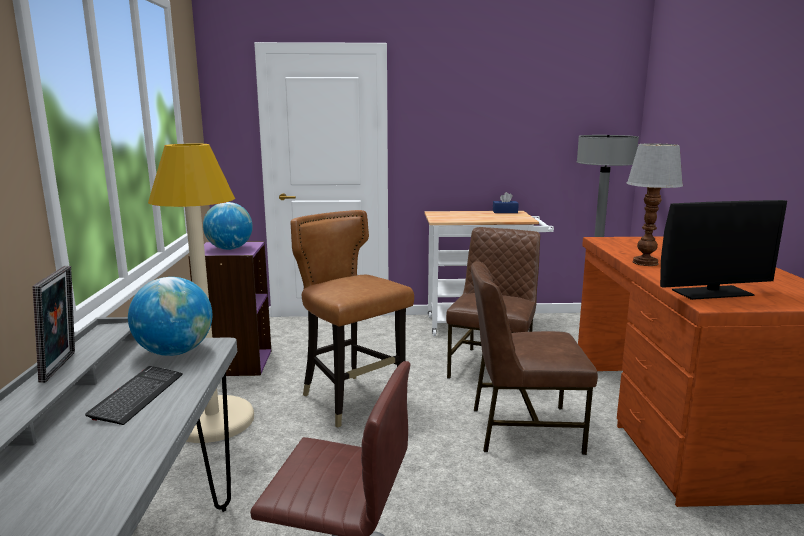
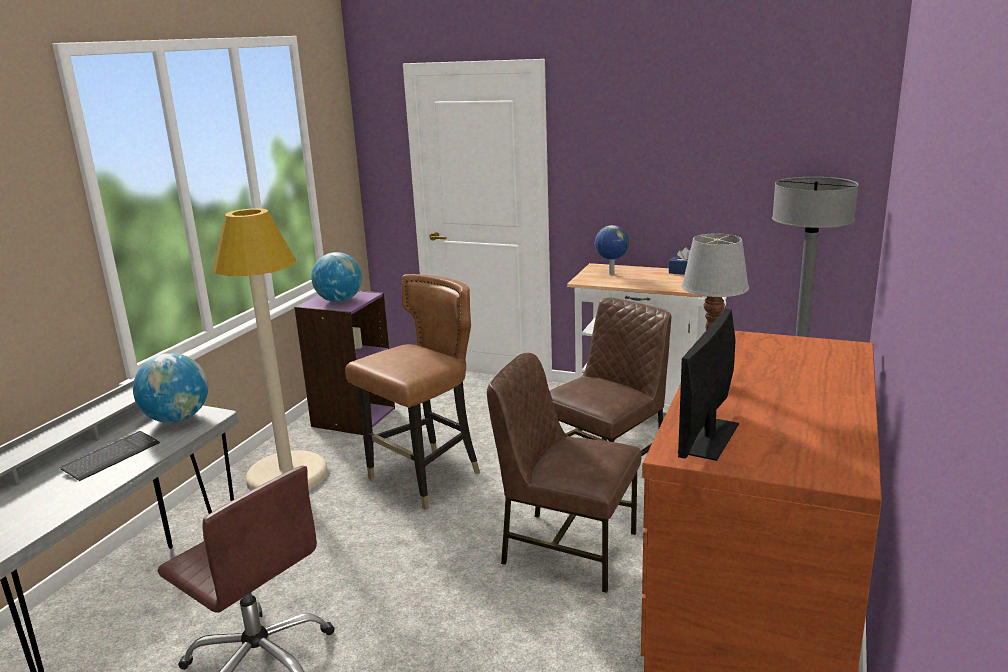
camera: 25 degrees right, 5 degrees up
picture frame [32,266,75,383] -> none
brown chair [290,210,414,428] -> brown chair turned 60 degrees clockwise [345,274,480,510]
monitor [660,200,787,300] -> monitor turned 105 degrees clockwise [678,309,739,461]
none -> globe [595,225,629,275]

